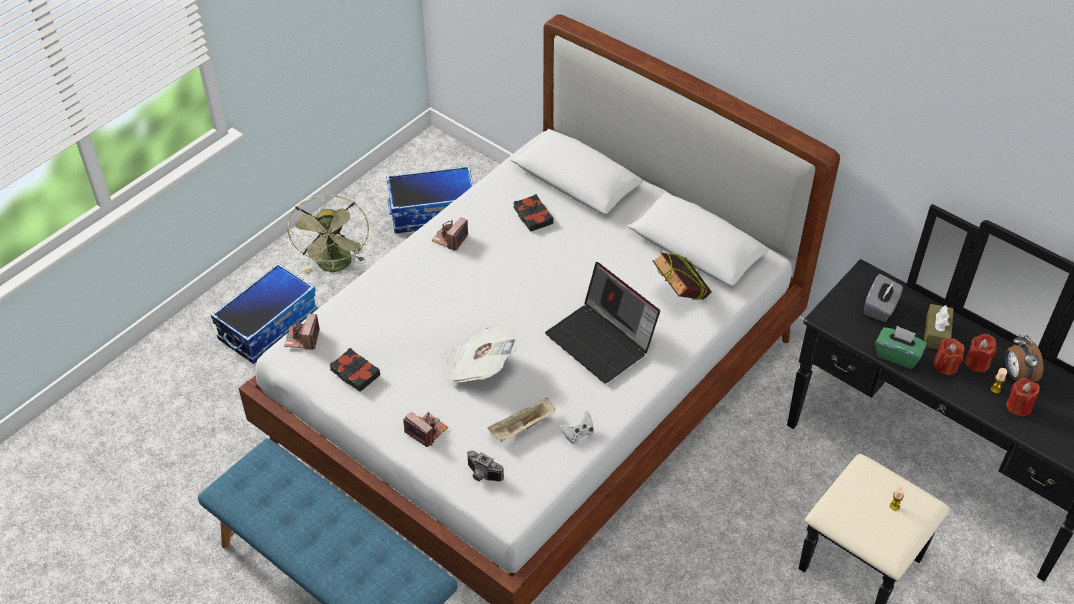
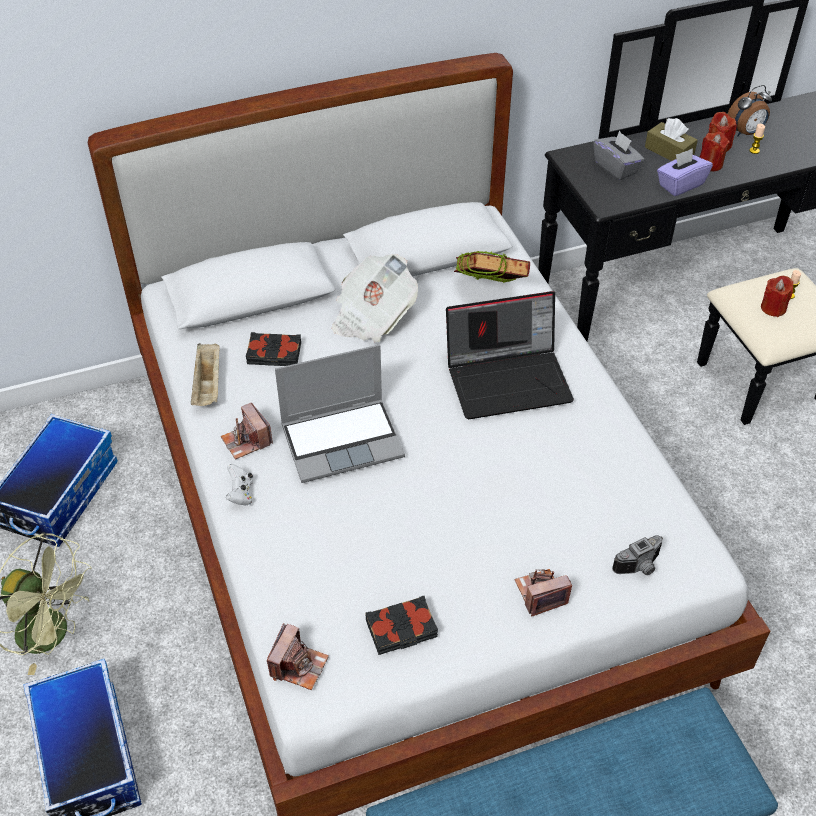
camera: 60 degrees left, 0 degrees up
camera [284,313,320,350] -> camera turned 105 degrees counterclockwise [267,623,329,690]
newspaper [445,327,517,382] -> newspaper moved to [332,254,418,342]
beige tray [488,398,555,442] -> beige tray moved to [191,343,219,406]
white game controller [560,411,594,444] -> white game controller moved to [226,464,253,505]
green tissue box [876,326,927,369] -> purple tissue box [657,148,713,196]
alarm clock [1005,334,1044,382] -> alarm clock turned 45 degrees counterclockwise [728,85,772,136]
red candle [1006,378,1040,416] -> red candle moved to [761,276,793,317]
none -> laptop [275,345,405,483]

